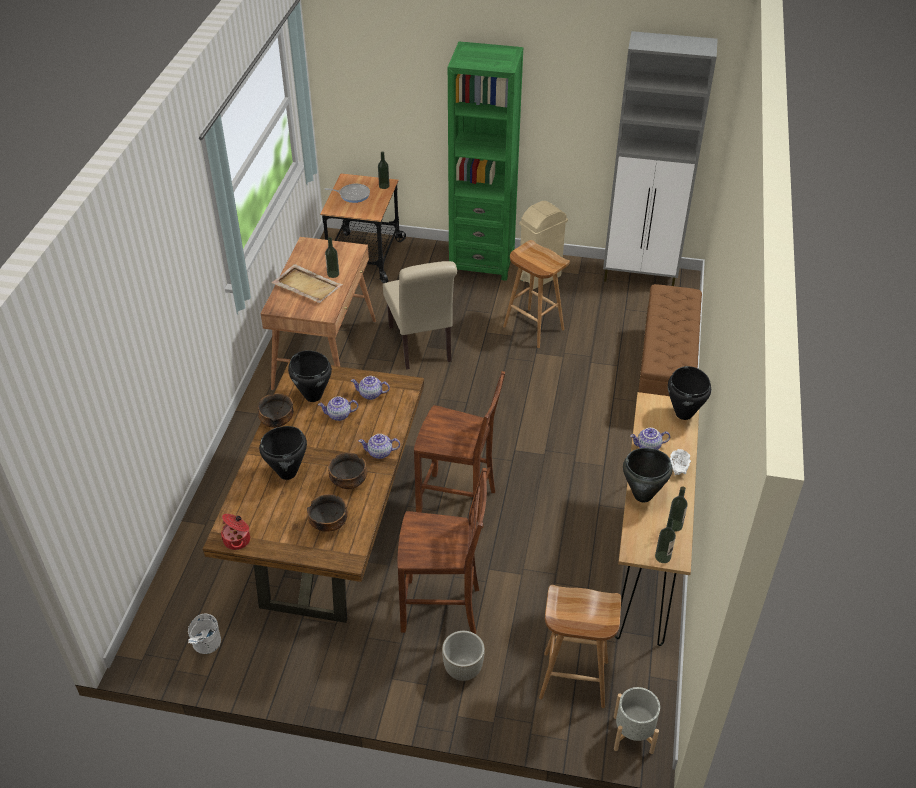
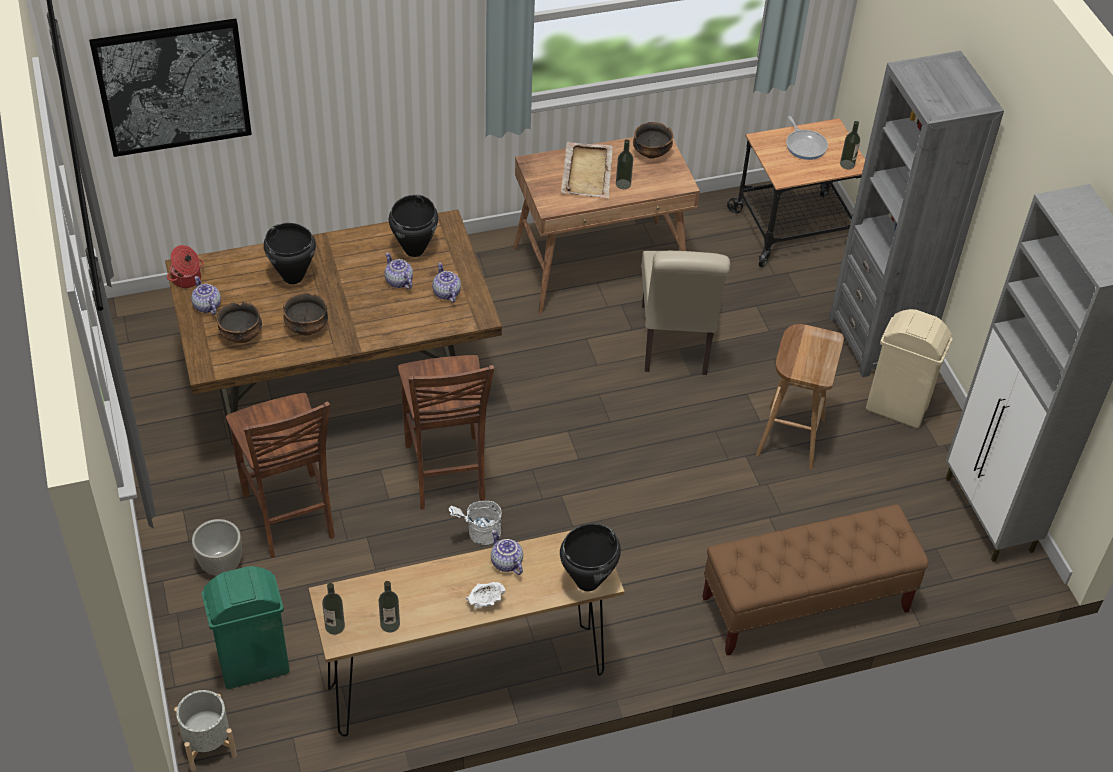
camera: 60 degrees right, 5 degrees up
white bucket [188,614,221,654] -> white bucket moved to [448,501,502,545]
bowl [258,393,294,427] -> bowl moved to [633,122,674,159]
teapot [359,434,400,459] -> teapot moved to [191,276,221,315]
beige chair [383,261,457,370] -> beige chair turned 45 degrees counterclockwise [641,251,730,375]
green bookcase [448,42,523,281] -> grey bookcase [829,51,1004,377]
brown stool [539,585,621,708] -> green trash can [201,566,290,689]
black cooking pot [623,448,673,502] -> none
none -> picture [89,18,252,157]

